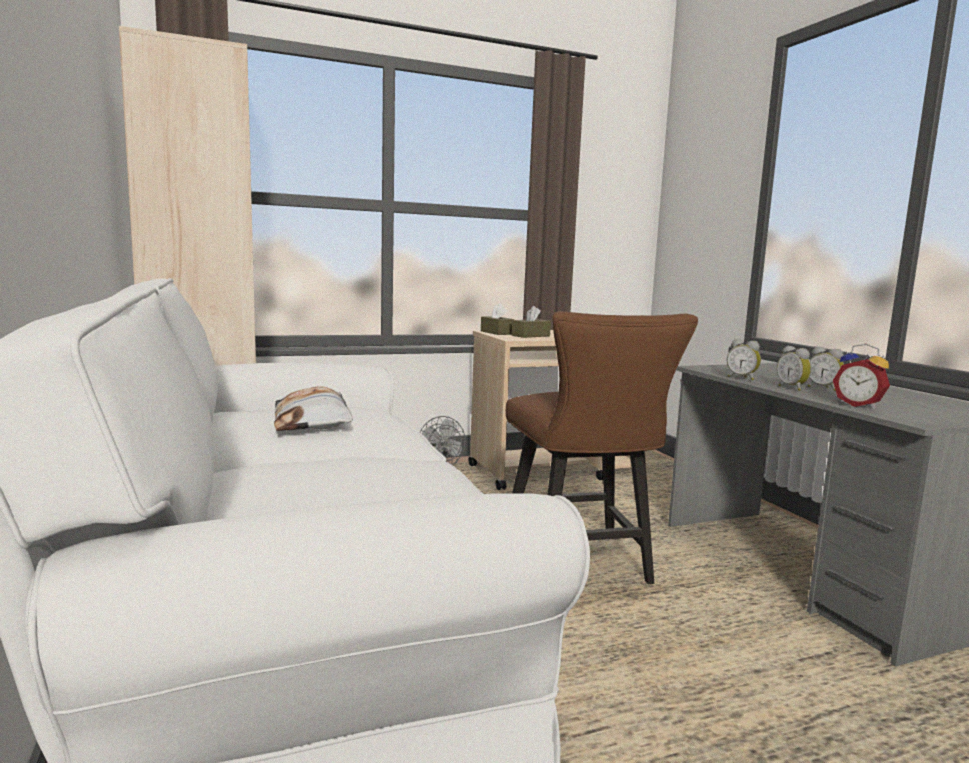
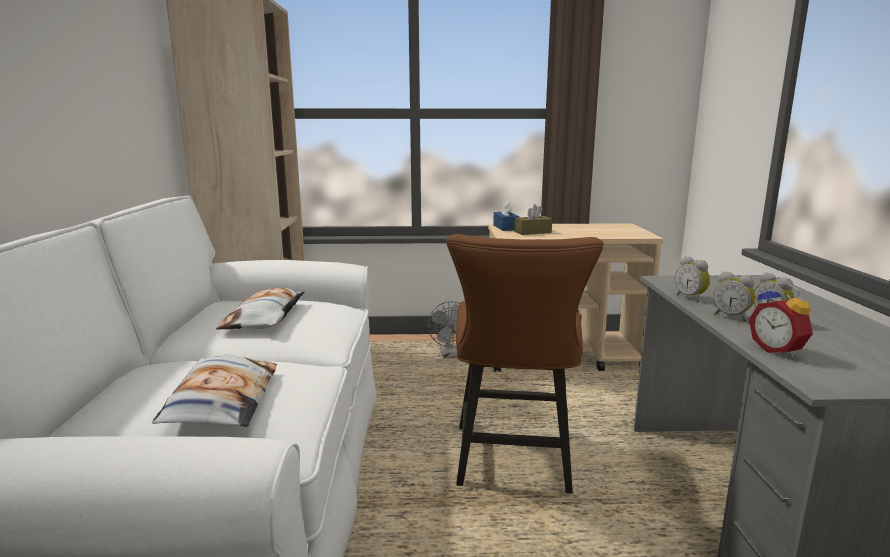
camera: 20 degrees right, 5 degrees up
brown tissue box [481,303,514,335] -> blue tissue box [493,201,519,231]
alarm clock [777,346,812,391] -> alarm clock turned 45 degrees counterclockwise [713,271,755,322]
none -> pillow [152,355,277,427]

